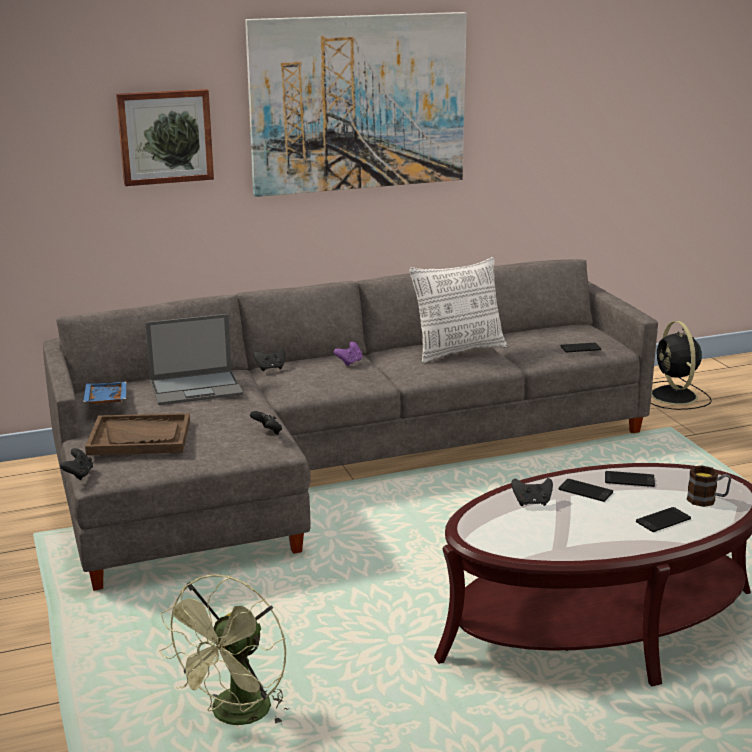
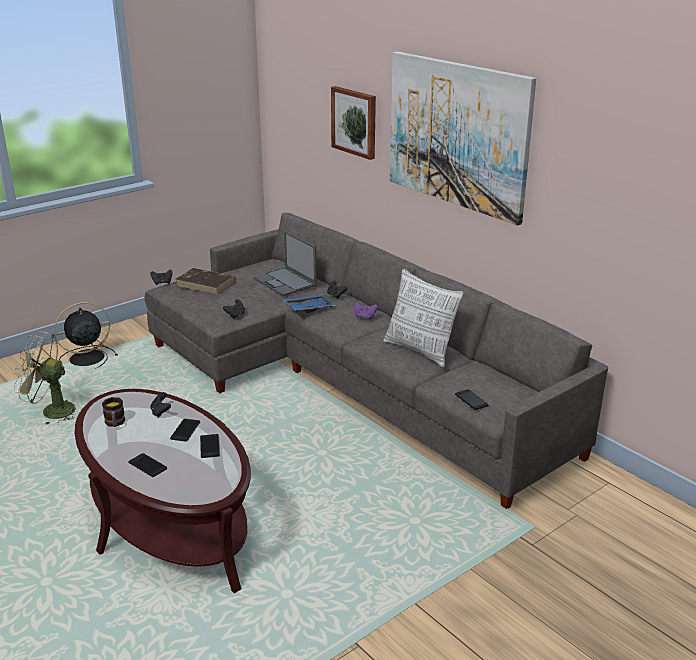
camera: 70 degrees right, 5 degrees up
blue tray [83,382,126,404] -> blue tray moved to [283,295,335,313]
brown tray [85,413,190,455] -> brown book [176,268,236,295]
black fan [651,321,712,410] -> black fan moved to [54,302,118,369]
mug [686,465,731,507] -> mug moved to [102,397,125,427]

